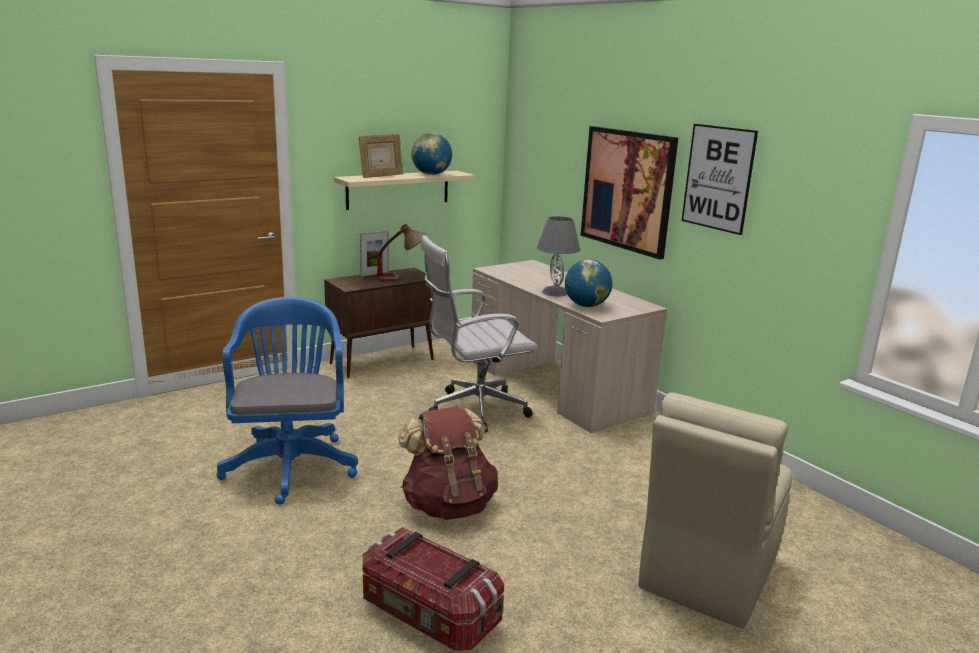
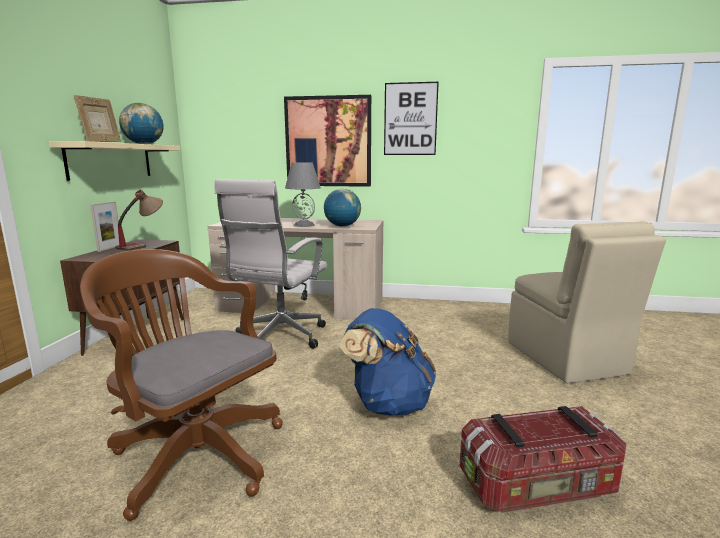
camera: 45 degrees left, 5 degrees down
blue office chair [216,297,358,505] -> brown office chair [80,249,283,521]
brown backpack [398,406,498,520] -> blue backpack [340,308,436,416]

